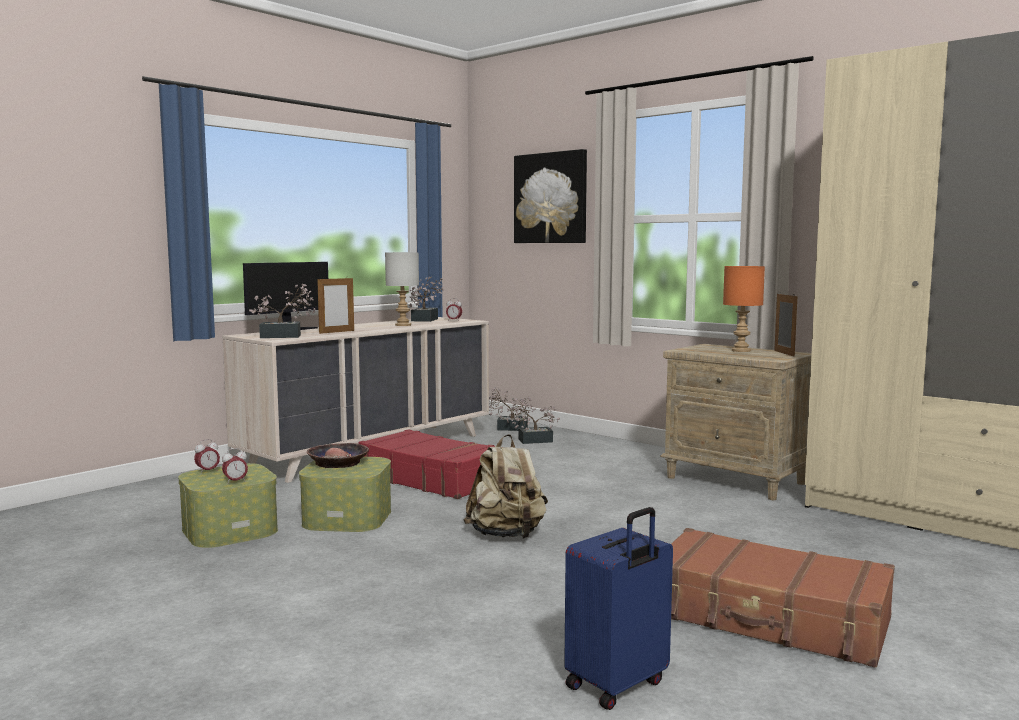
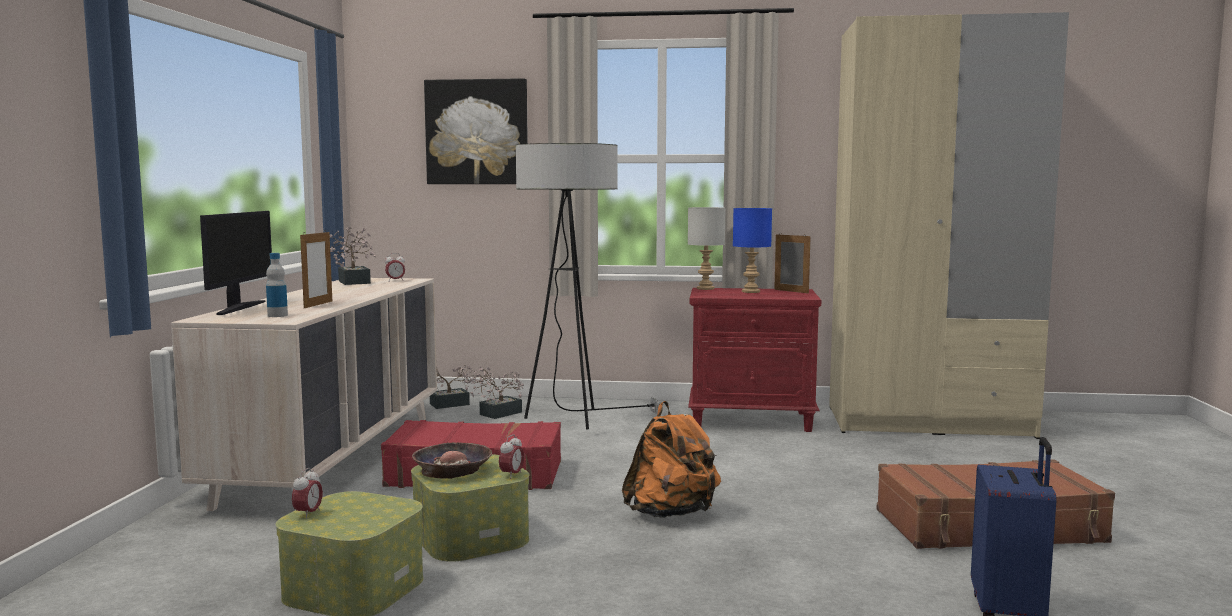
camera: 35 degrees left, 0 degrees up
alarm clock [222,448,248,484] -> alarm clock moved to [499,434,524,479]
potted plant [249,284,316,338] -> bottle [266,253,288,317]
grey table lamp [385,252,419,326] -> grey table lamp moved to [688,207,725,290]
beige backpack [463,434,548,539] -> orange backpack [622,401,721,518]
beige nightstand [660,344,811,500] -> red nightstand [688,288,821,432]
orange table lamp [723,266,765,352] -> blue table lamp [733,208,772,293]
none -> floor lamp [516,143,660,430]

